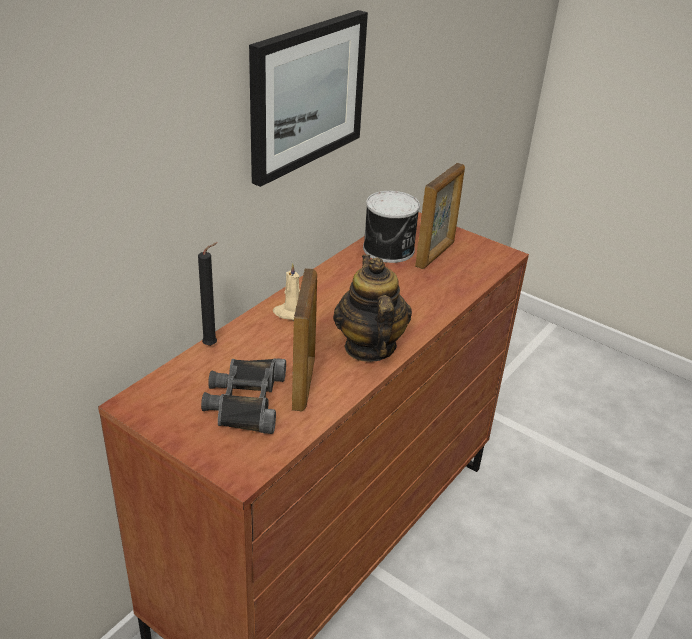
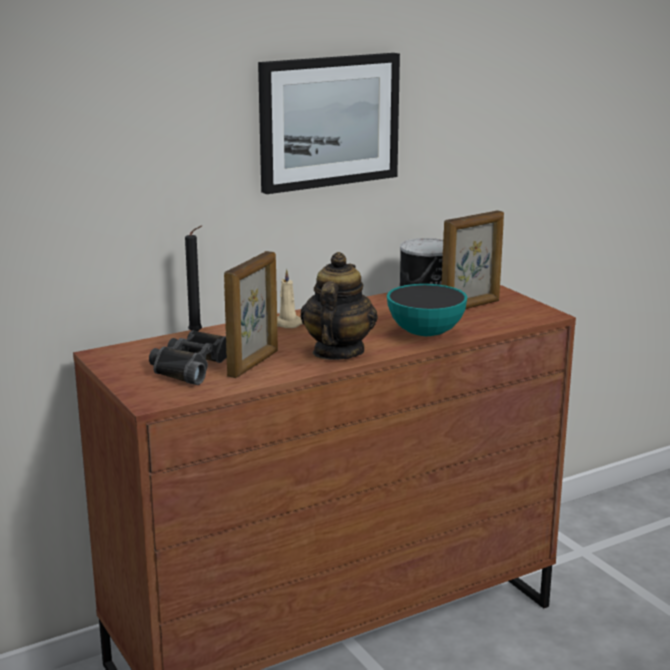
camera: 25 degrees right, 15 degrees down
none -> bowl [387,284,467,336]

